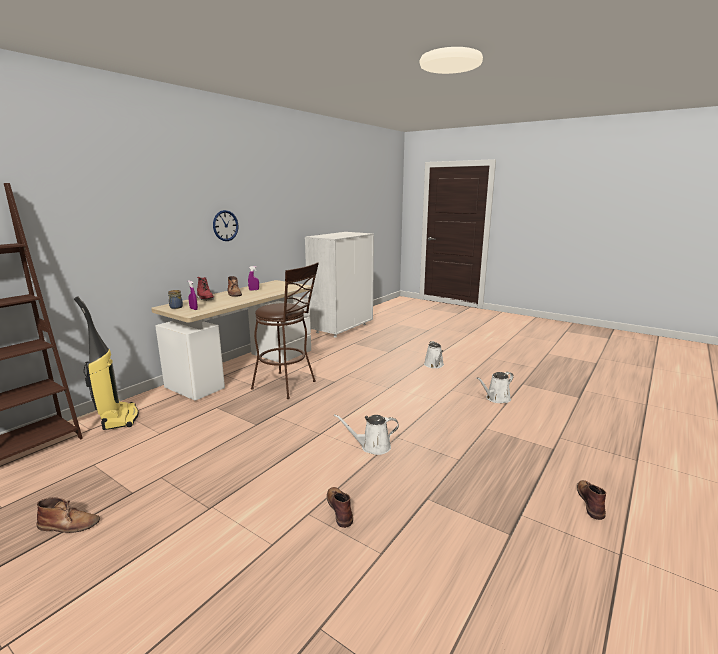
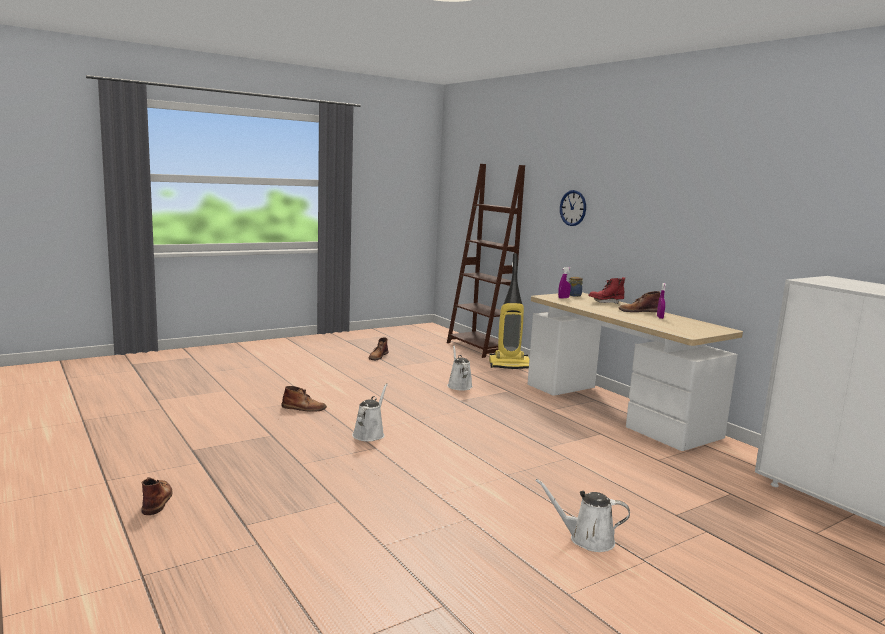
camera: 110 degrees right, 5 degrees down
wall clock [213,210,238,241] -> wall clock moved to [560,190,586,226]
brown stool [251,262,319,399] -> none
white watering can [476,372,514,403] -> white watering can moved to [447,345,473,391]
brown boot [577,480,606,520] -> brown boot turned 135 degrees counterclockwise [142,477,173,515]

